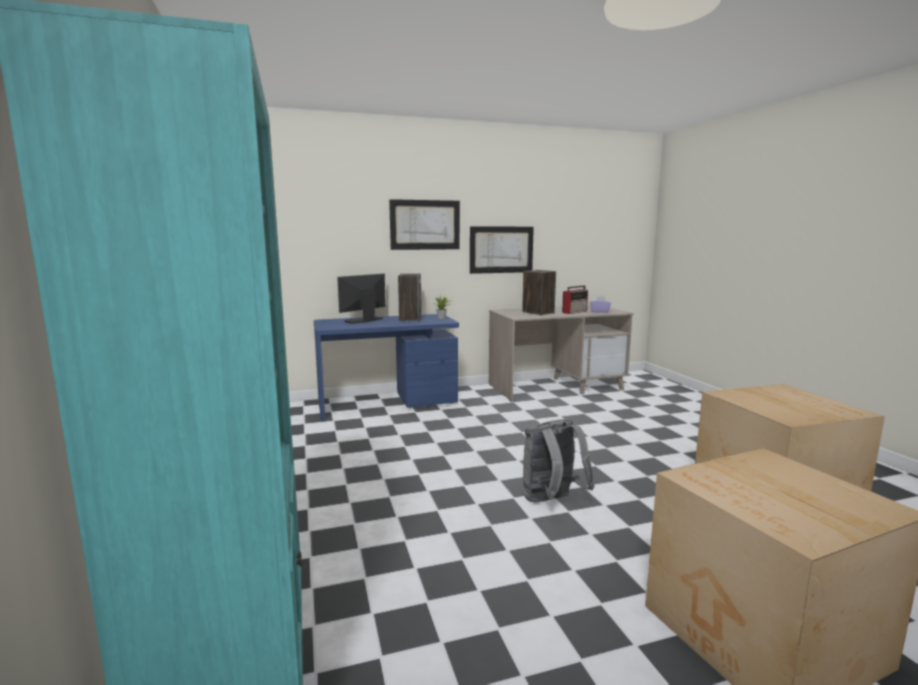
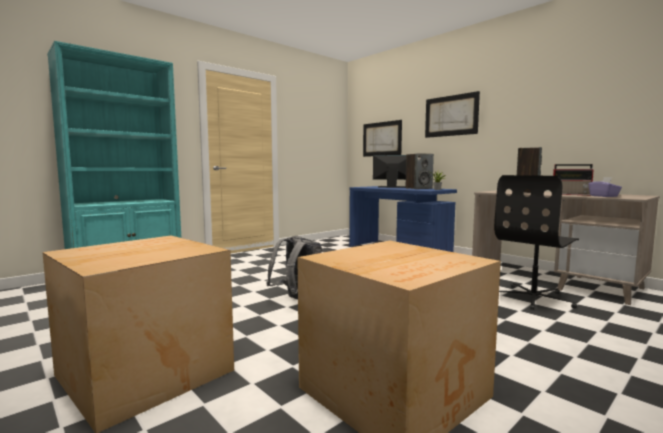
camera: 65 degrees right, 5 degrees down
picture [470,226,534,274] -> picture moved to [363,120,402,157]
none -> black office chair [494,175,579,310]

